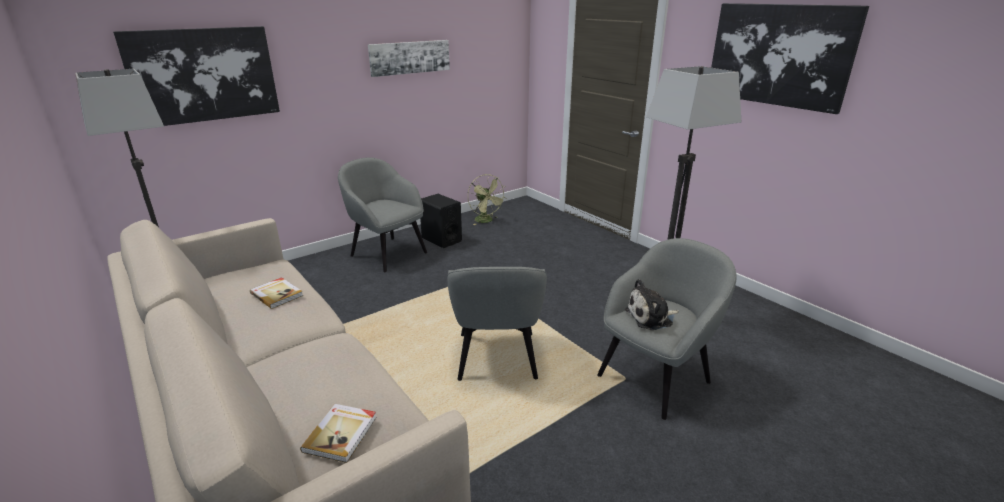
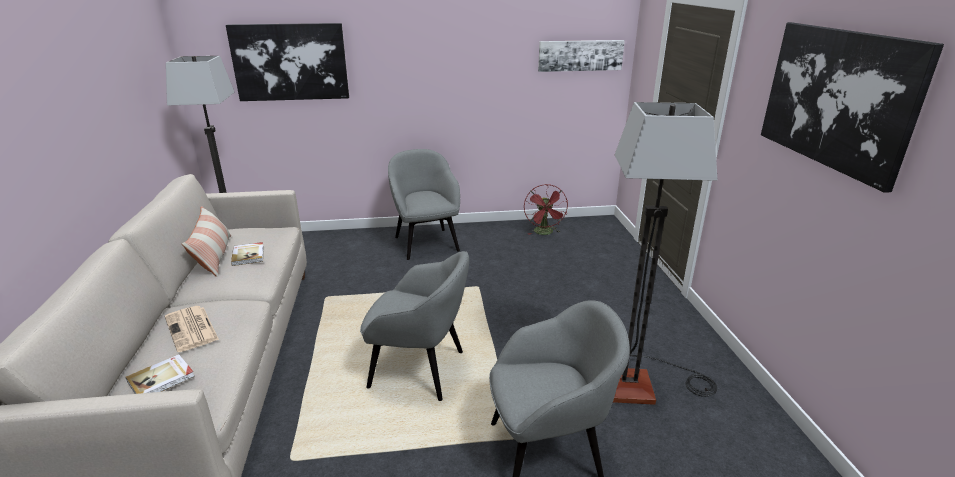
camera: 30 degrees right, 0 degrees up
picture [368,40,450,77] -> picture moved to [538,40,625,72]
black speaker [420,194,462,248] -> none
grey armchair [447,267,547,381] -> grey armchair turned 105 degrees counterclockwise [360,251,469,401]
green fan [468,174,506,225] -> red fan [524,184,568,235]
plush toy [625,279,679,330] -> none
none -> newspaper [165,306,219,352]
none -> pillow [182,206,231,277]

